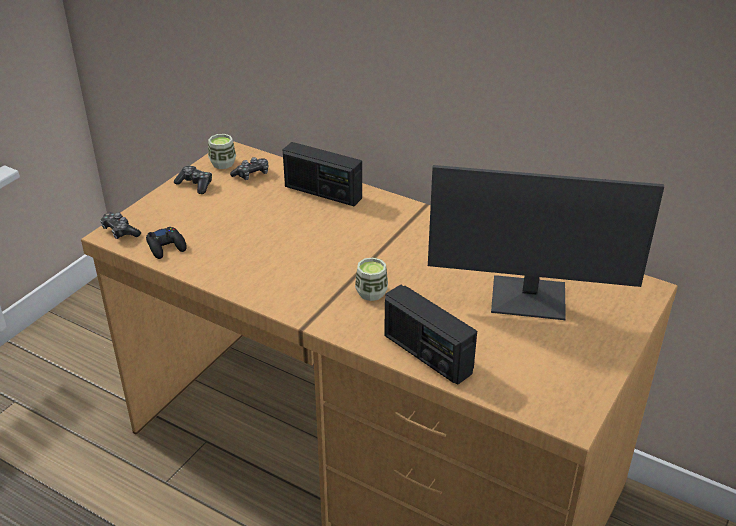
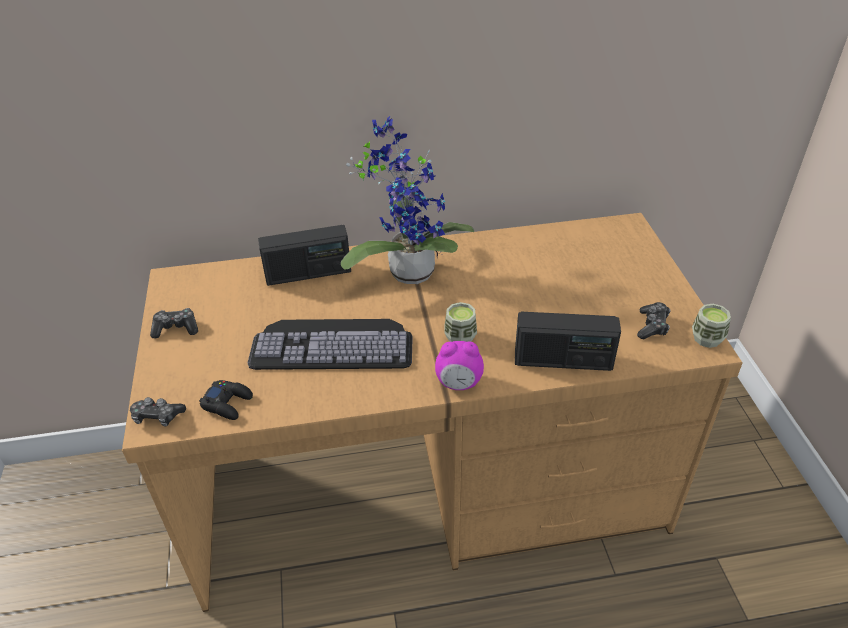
camera: 40 degrees left, 5 degrees up
cup [208,134,236,169] -> cup moved to [692,304,731,348]
game controller [230,157,268,180] -> game controller moved to [637,302,671,339]
monitor [428,165,664,320] -> none
none -> keyboard [248,319,413,370]
none -> potted plant [341,116,474,284]
none -> alarm clock [435,341,484,390]

